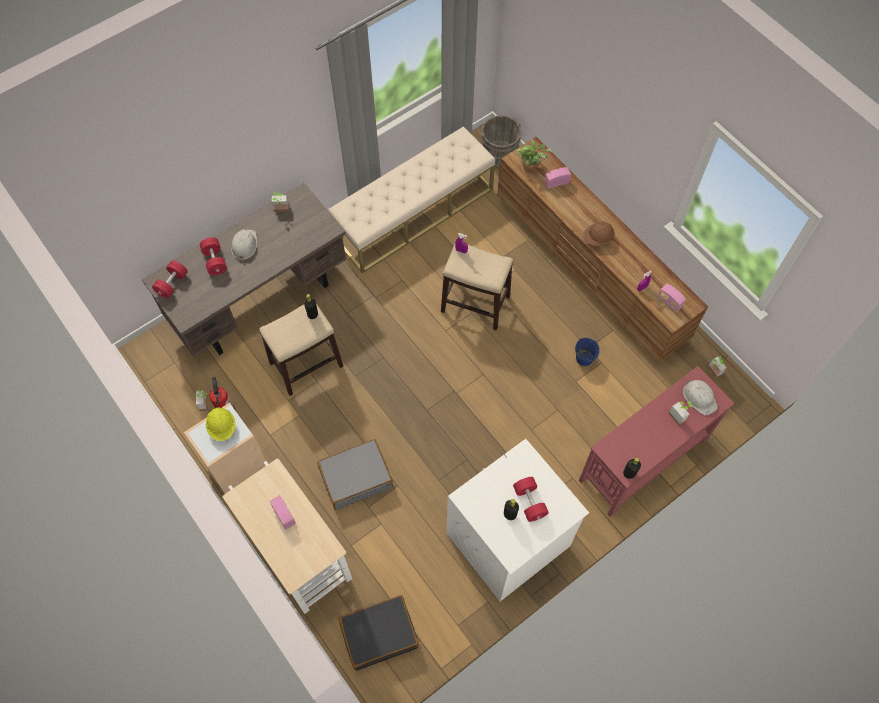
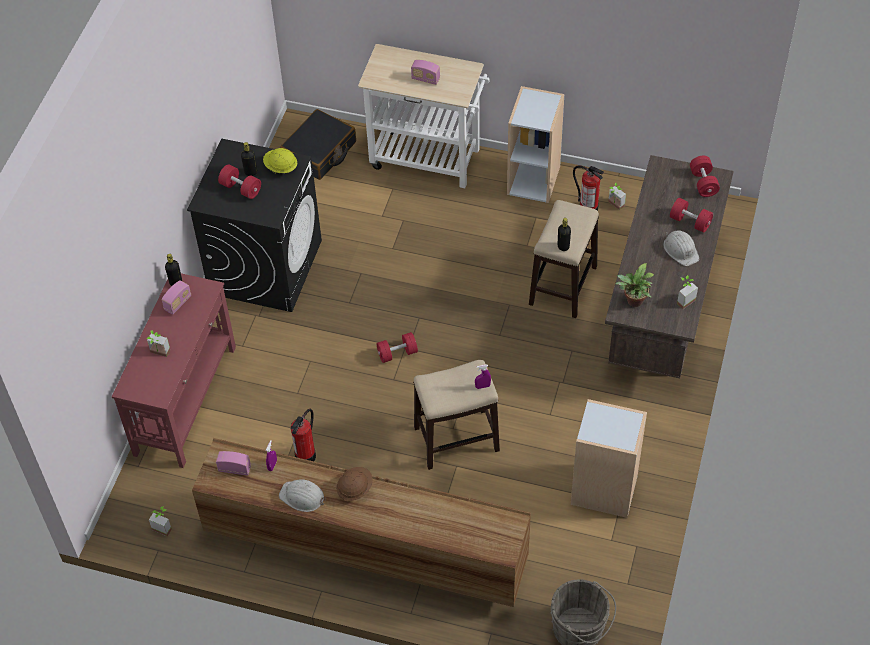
camera: 145 degrees right, 10 degrees down
yellow hard hat [206,408,235,441] -> yellow hard hat moved to [263,148,297,174]
grey suitcase [317,439,393,510] -> none
beige bench [328,126,495,273] -> bookcase [571,399,647,518]
white washing machine [447,439,589,601] -> black washing machine [187,138,322,312]
potted plant [517,140,553,173] -> potted plant moved to [615,263,654,307]
radio [545,167,571,189] -> radio moved to [162,280,191,315]
blue bucket [575,338,600,366] -> fire extinguisher [290,409,316,461]
white hard hat [683,380,718,416] -> white hard hat moved to [279,479,326,512]
none -> red dumbbell [377,332,418,363]

